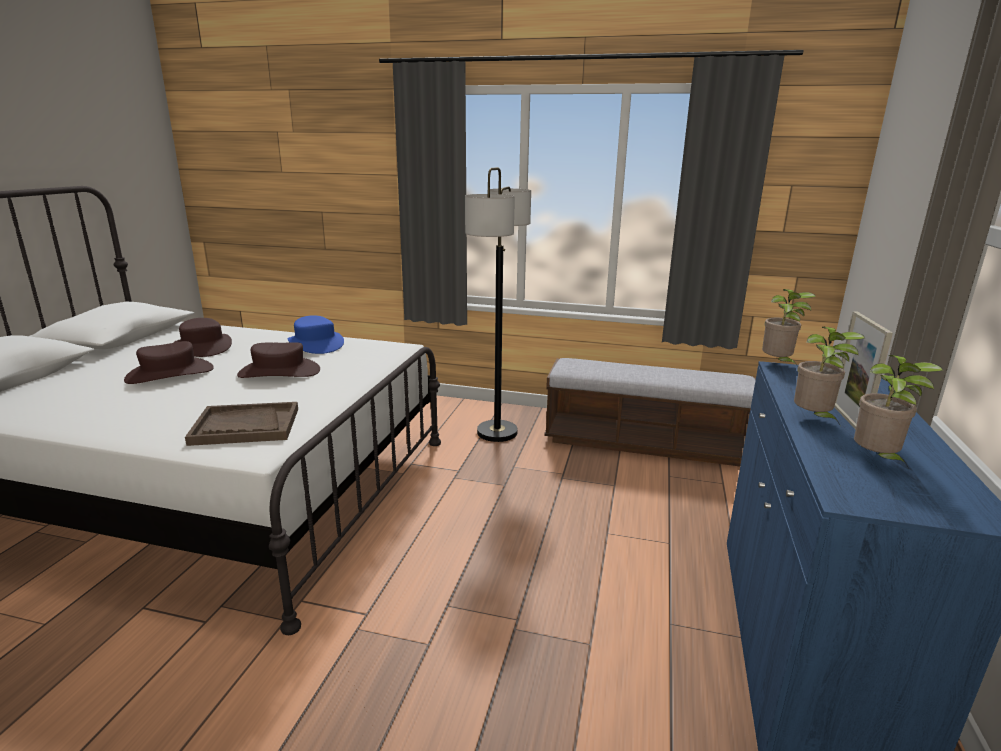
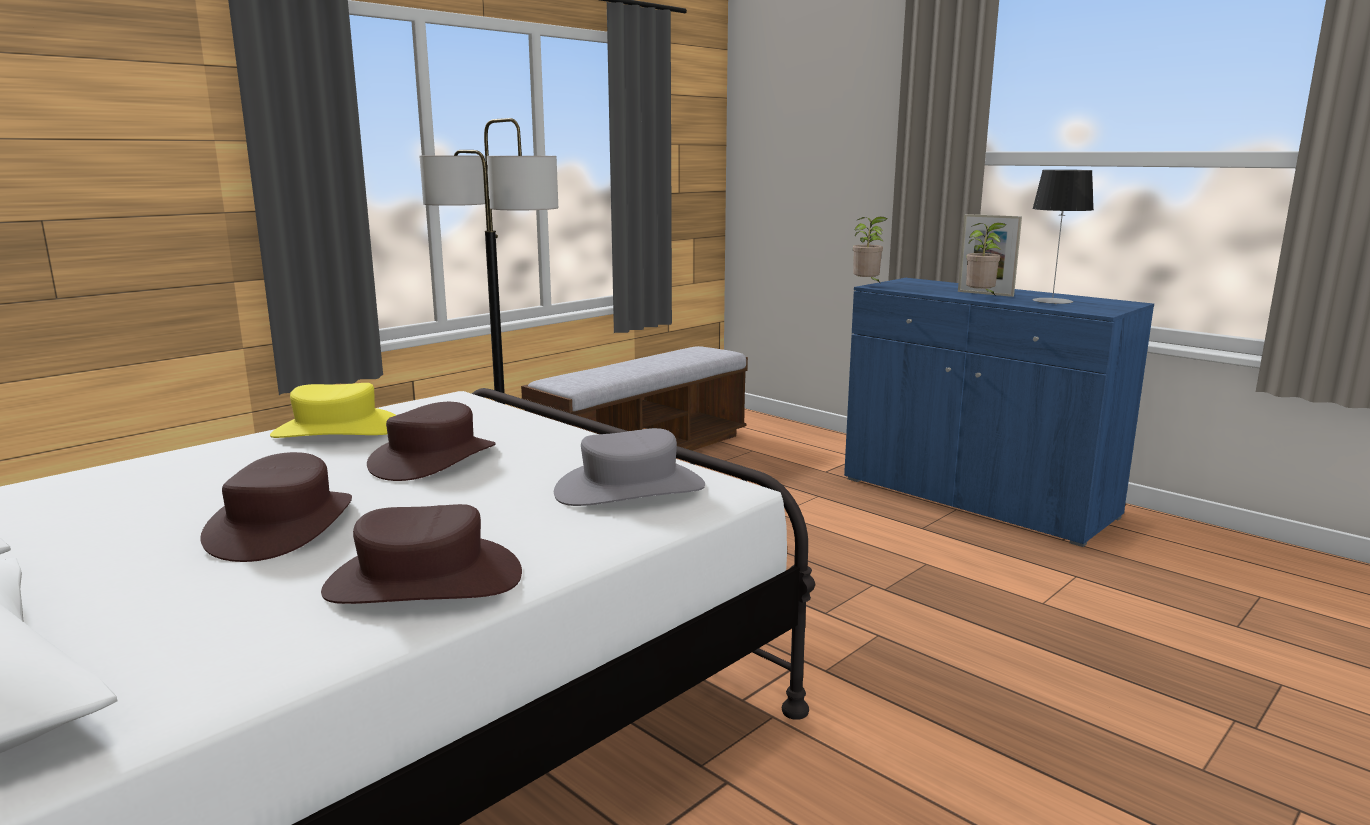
camera: 60 degrees left, 5 degrees down
brown hat [173,318,232,357] -> brown hat moved to [321,504,522,604]
brown tray [185,402,298,446] -> grey hat [554,428,705,506]
blue hat [288,315,344,354] -> yellow hat [270,383,396,438]
potted plant [854,355,943,467] -> table lamp [1032,170,1094,304]

